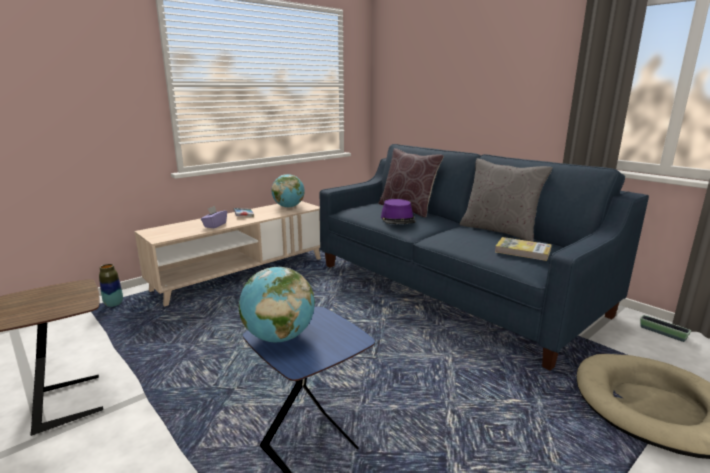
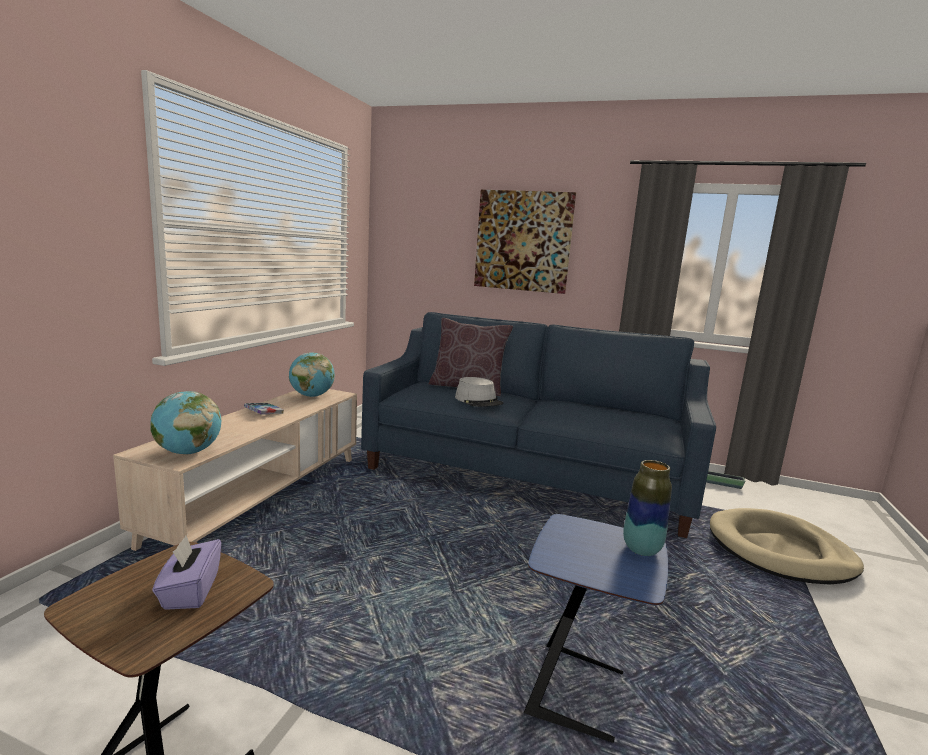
camera: 30 degrees left, 5 degrees down
vase [99,264,123,307] -> vase moved to [623,460,672,556]
purple tissue box [201,206,227,228] -> purple tissue box moved to [153,535,221,610]
globe [239,267,315,342] -> globe moved to [150,391,221,454]
purple hat [381,199,416,224] -> grey hat [455,377,503,407]
grey pillow [459,159,553,242] -> none
book [495,237,552,261] -> none
none -> picture [474,190,576,294]

